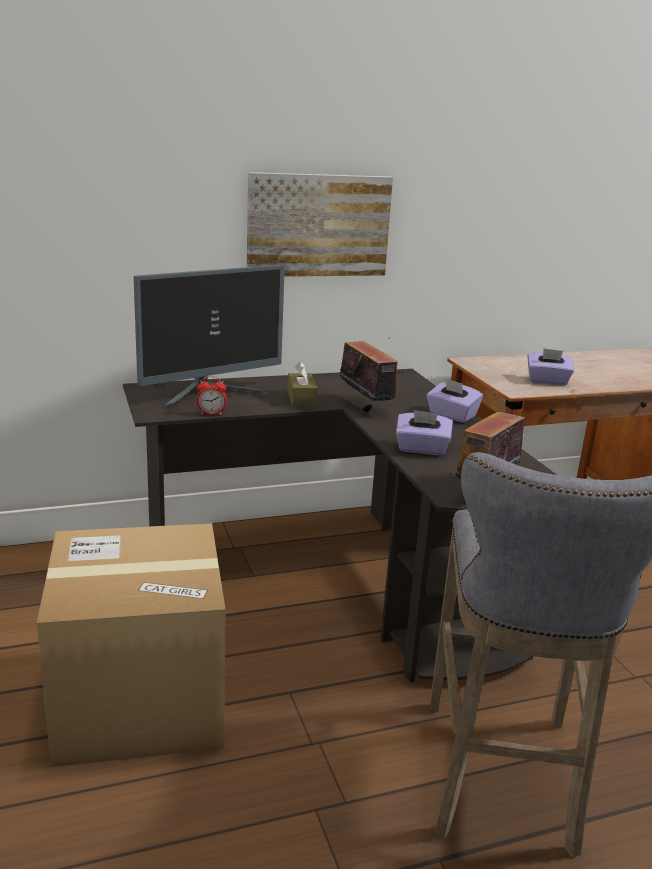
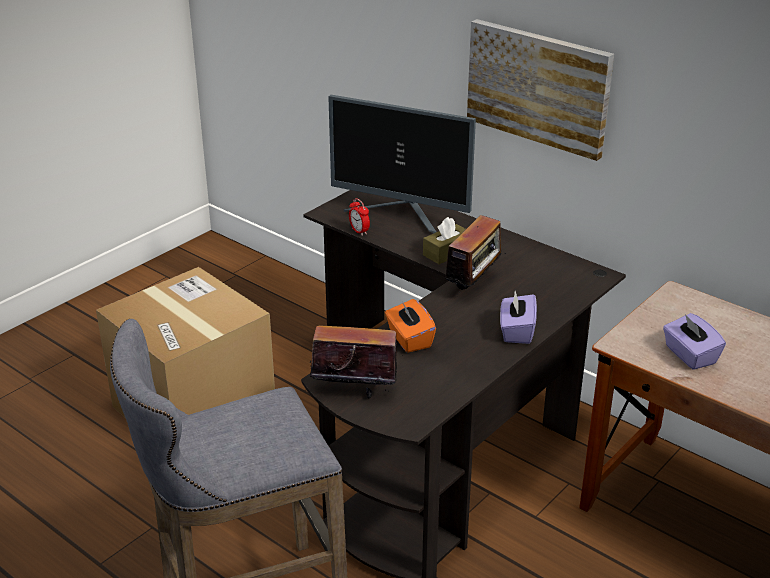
camera: 60 degrees right, 10 degrees up
purple tissue box [396,410,453,455] -> orange tissue box [385,299,436,353]

